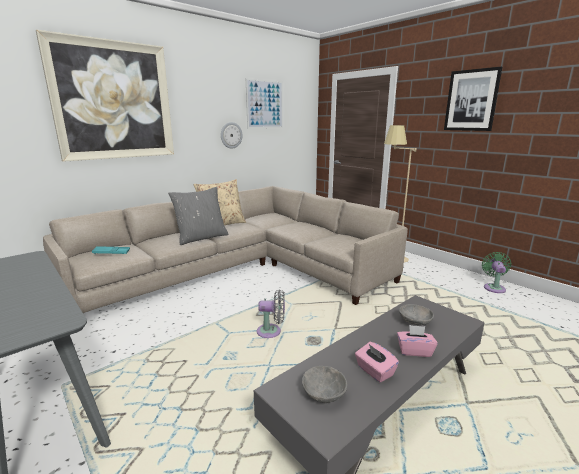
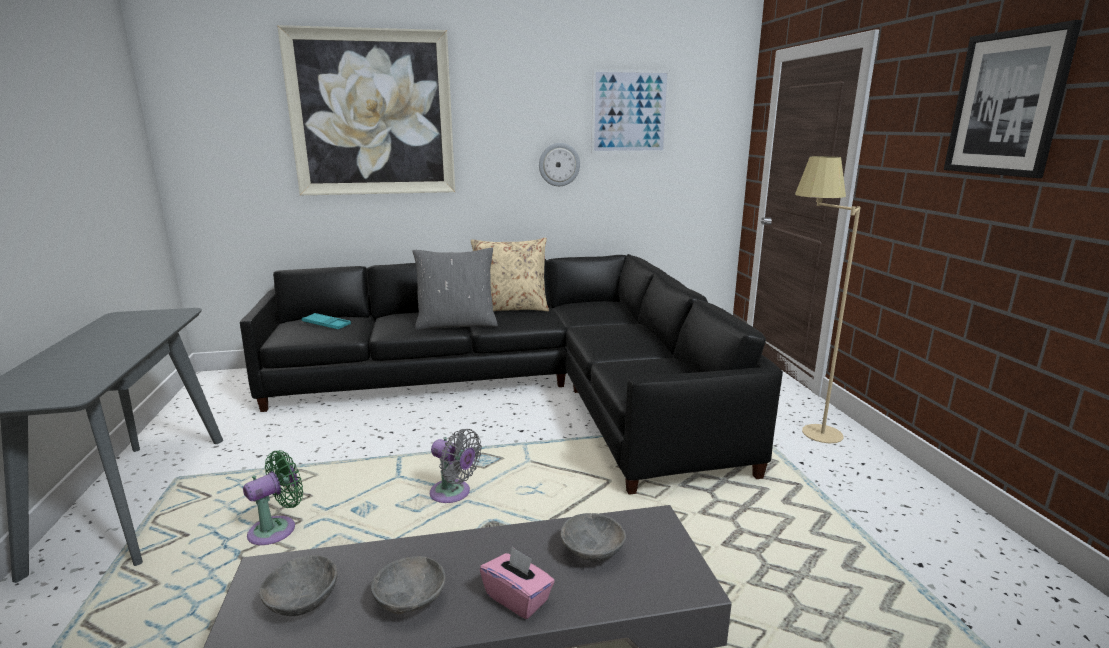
camera: 30 degrees right, 0 degrees up
beige sofa [43,186,408,313] -> black sofa [240,254,783,495]
pink tissue box [355,342,399,383] -> grey bowl [371,556,446,614]
green fan [482,252,511,293] -> green fan moved to [243,450,303,545]

